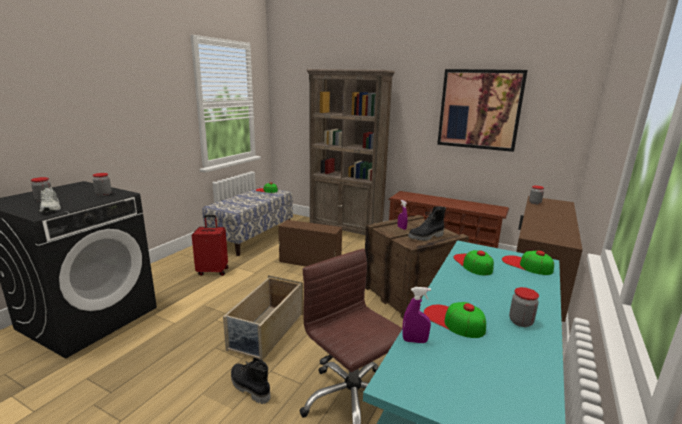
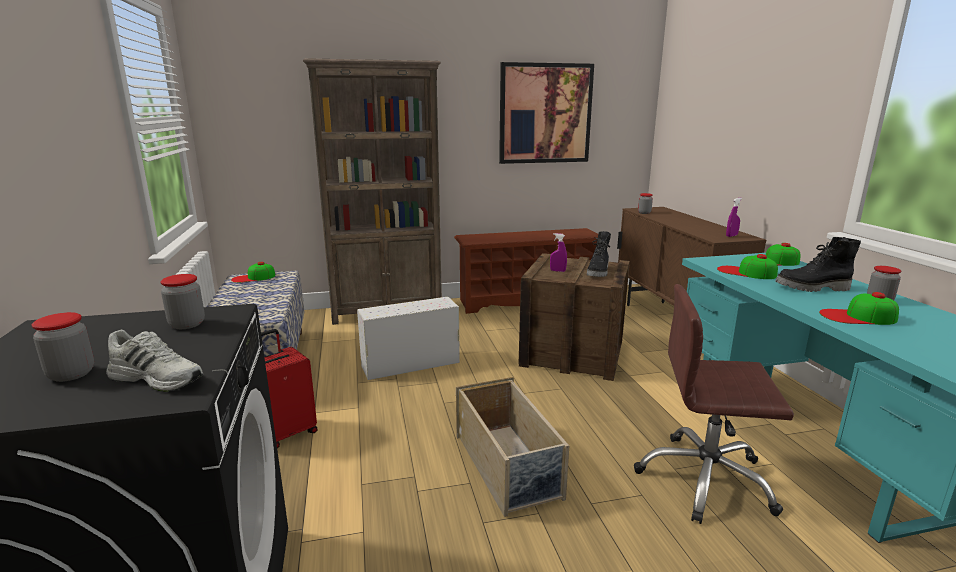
camera: 40 degrees left, 0 degrees up
black boot [231,357,270,404] -> black boot moved to [775,237,861,292]
brown storage box [278,220,342,266] -> white storage box [357,297,460,380]
purple spray bottle [402,287,431,343] -> purple spray bottle moved to [726,198,742,237]

